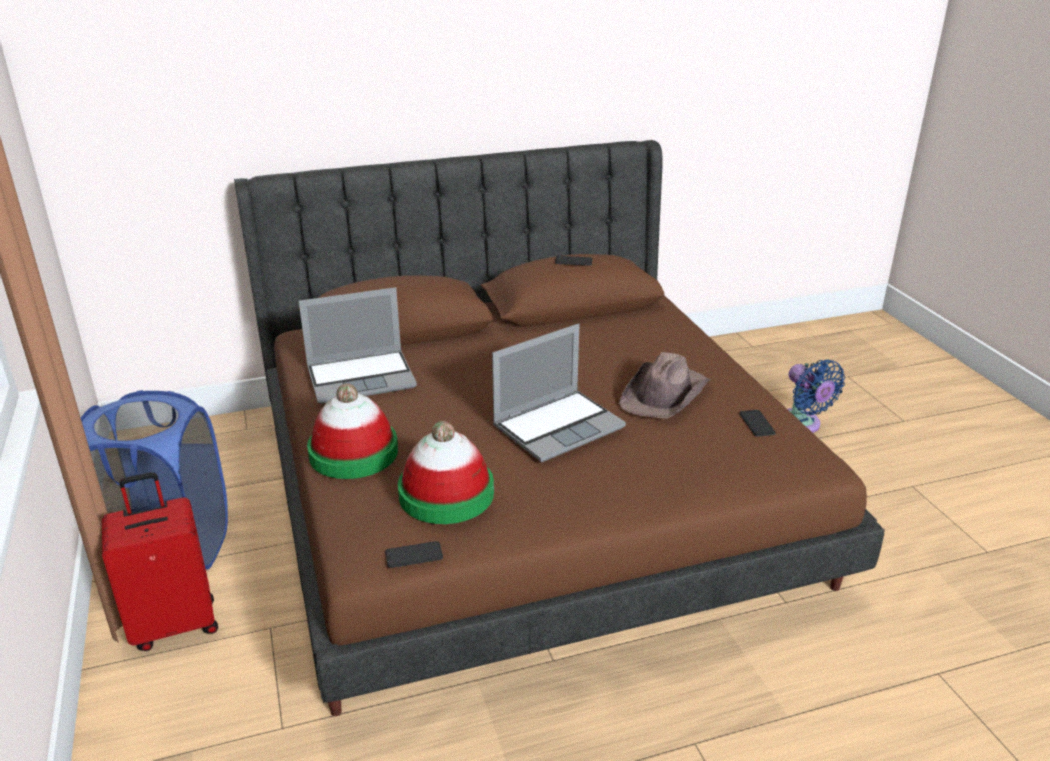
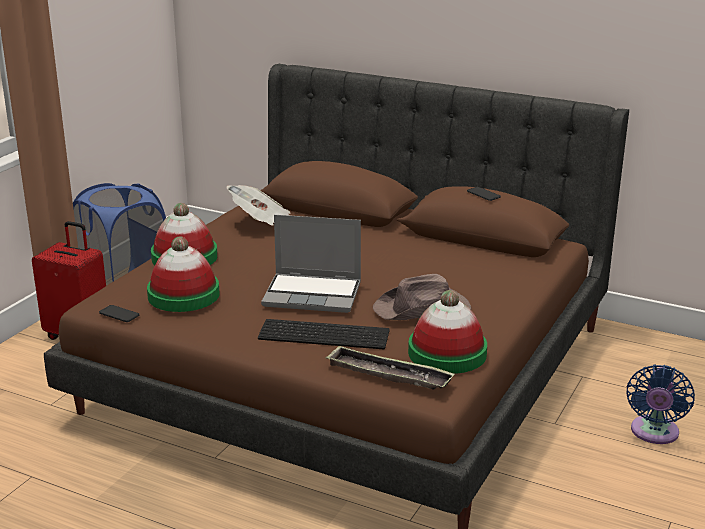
camera: 45 degrees right, 5 degrees down
laptop [299,287,417,404] -> newspaper [226,185,290,226]
phone [739,410,776,437] -> hat [408,290,487,374]
none -> keyboard [258,319,390,349]
none -> tray [325,345,455,390]

